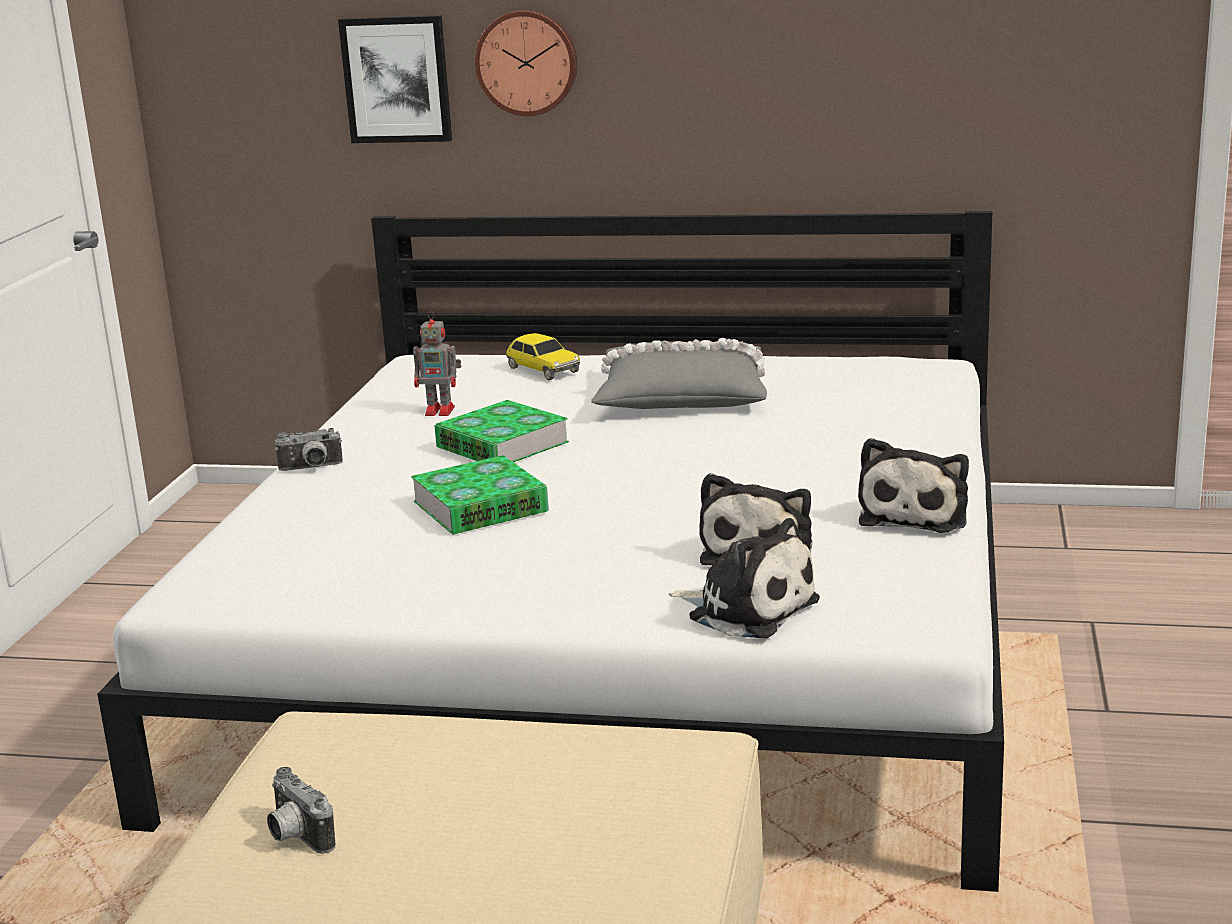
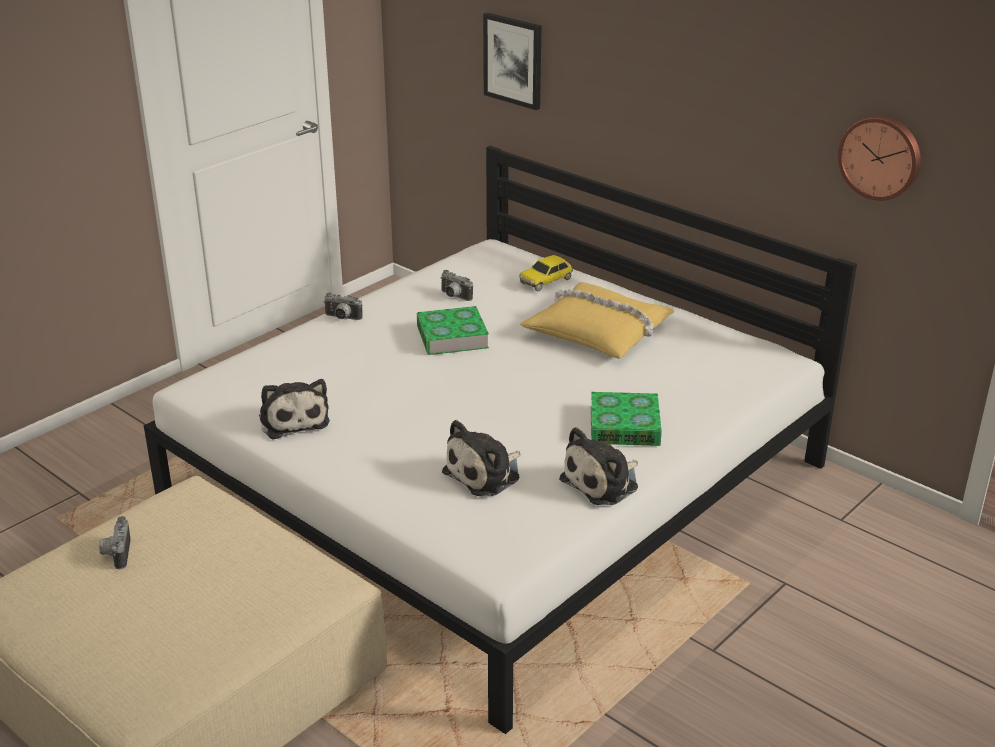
camera: 30 degrees right, 10 degrees up
book [411,455,549,535] -> book moved to [591,392,662,446]
toy robot [413,311,461,416] -> camera [440,270,473,301]
wall clock [475,10,578,116] -> wall clock moved to [838,116,921,201]
toy car [506,333,580,380] -> toy car turned 60 degrees clockwise [519,255,573,292]
grey pillow [591,338,767,409] -> yellow pillow [520,282,675,358]
plush toy [669,518,820,638] -> plush toy moved to [259,379,330,440]

